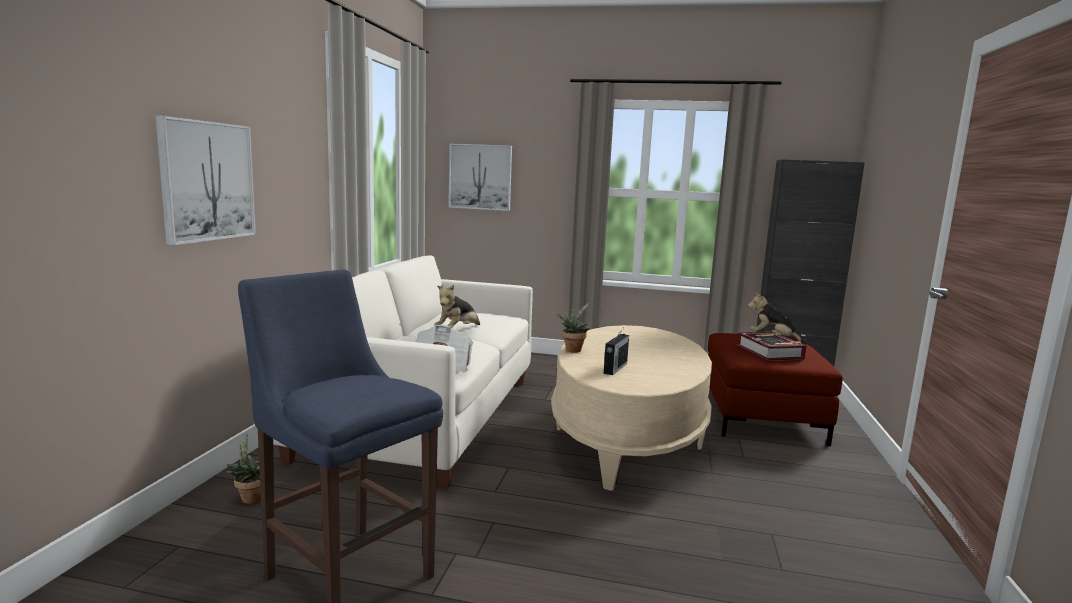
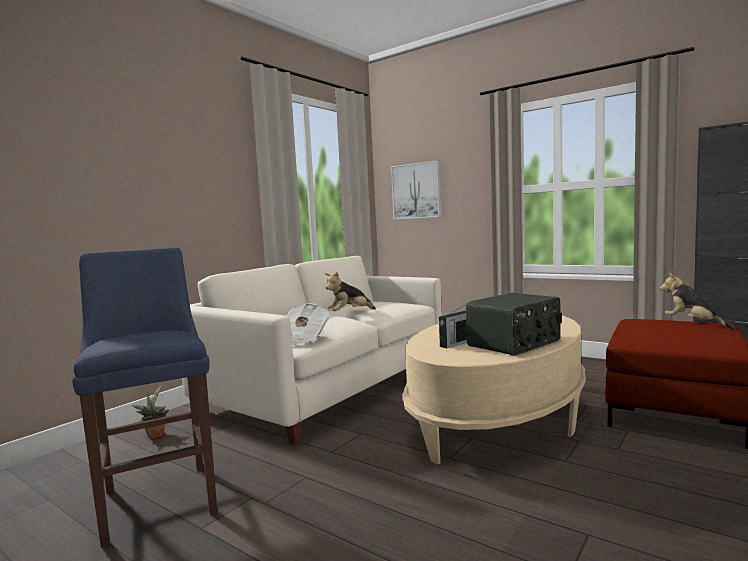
camera: 25 degrees right, 5 degrees down
picture [155,115,256,245] -> none
potted plant [557,303,590,353] -> none
book [736,332,807,361] -> none
none -> radio [466,293,562,356]

